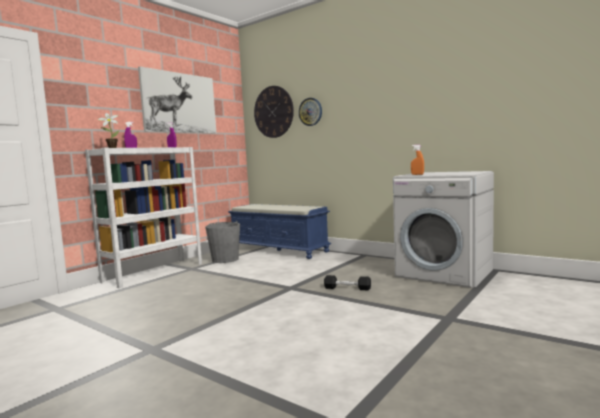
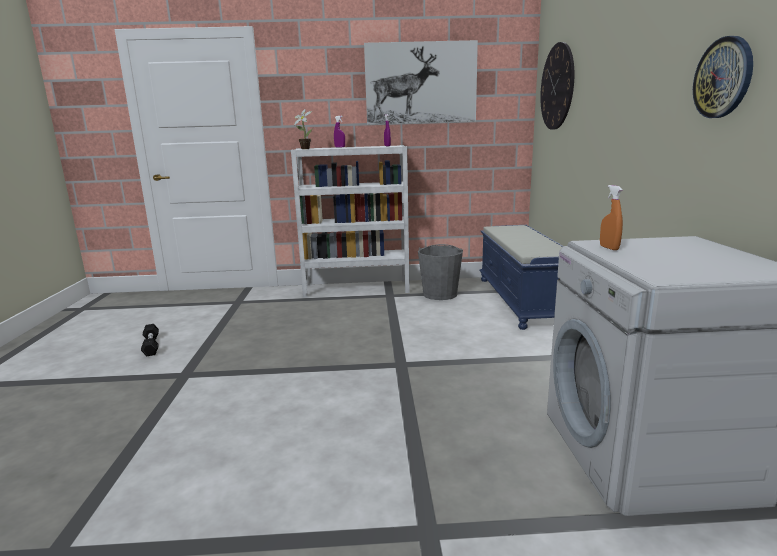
camera: 50 degrees right, 10 degrees up
wall clock [299,98,322,126] -> wall clock moved to [693,36,753,118]
black dumbbell [324,275,371,290] -> black dumbbell moved to [141,324,159,356]

